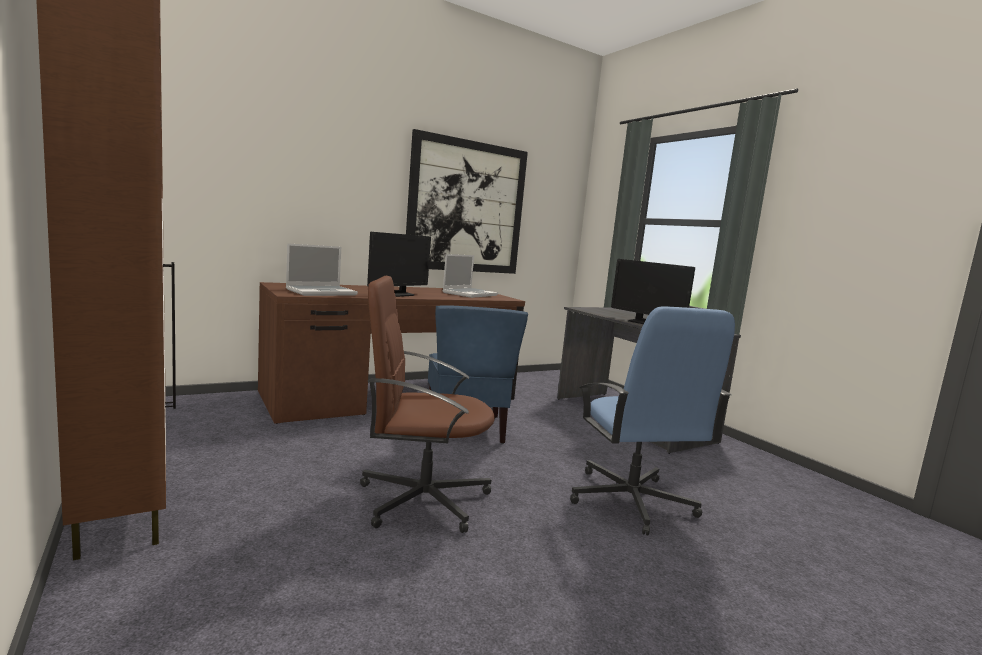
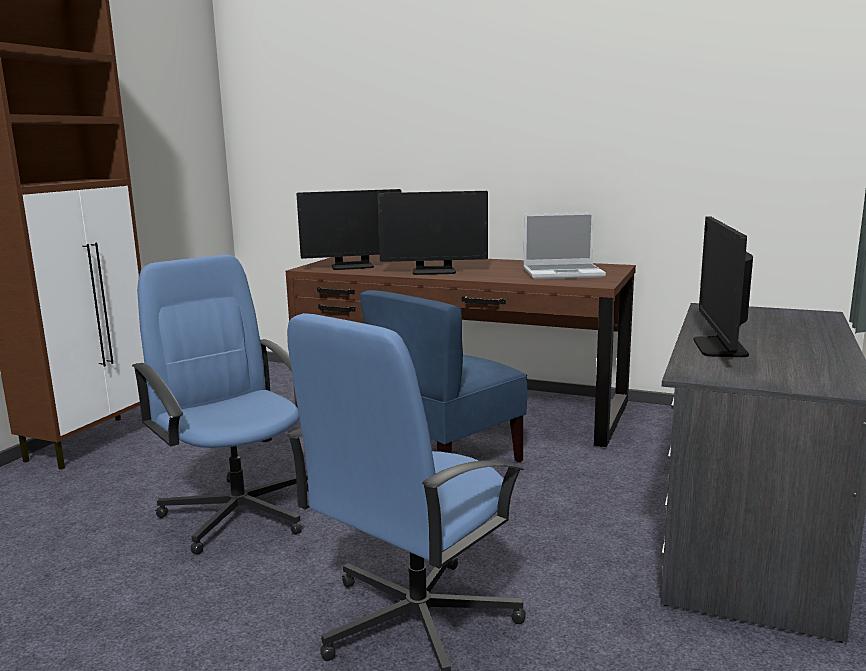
camera: 55 degrees right, 5 degrees up
laptop [286,243,358,296] -> monitor [297,189,401,270]
brown office chair [360,276,495,533] -> blue office chair [132,254,308,555]
picture [406,129,528,274] -> none

